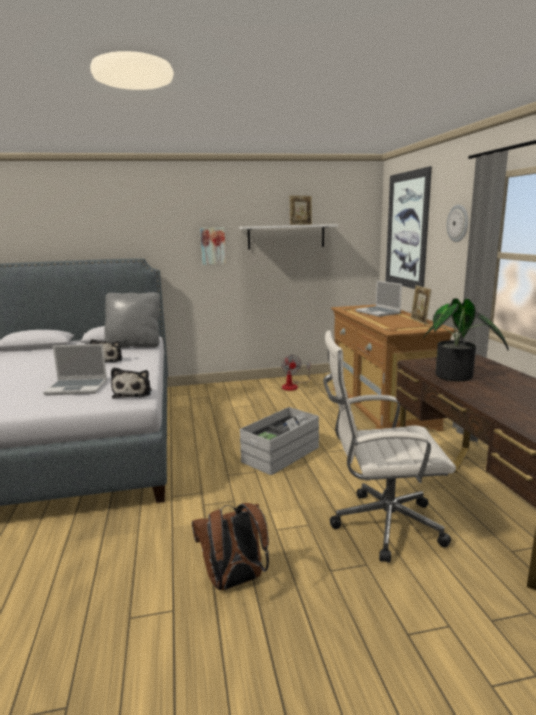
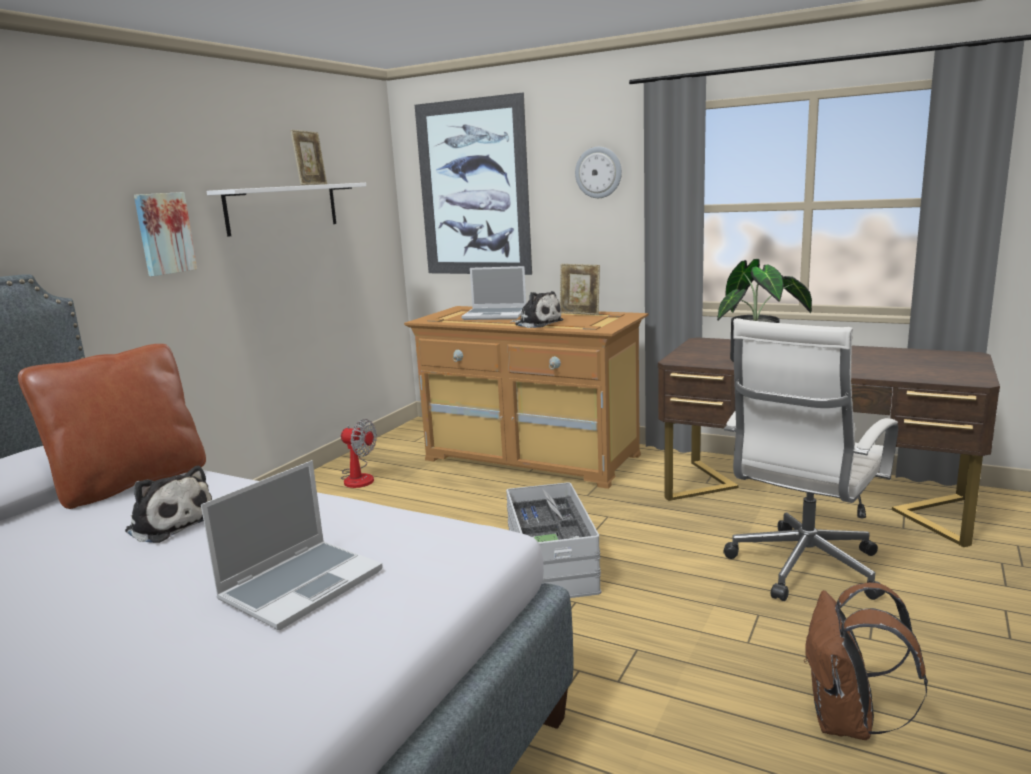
camera: 50 degrees left, 0 degrees up
grey pillow [105,292,160,348] -> brown pillow [18,344,206,509]
plush toy [111,367,152,399] -> plush toy moved to [510,291,564,328]

